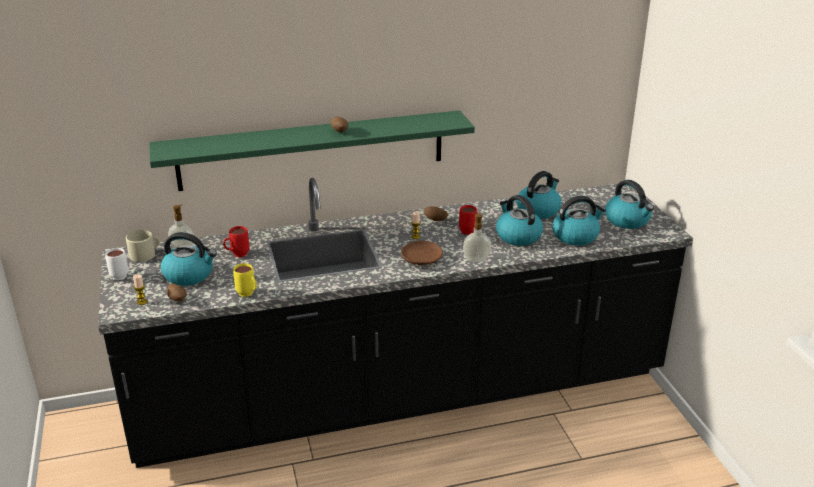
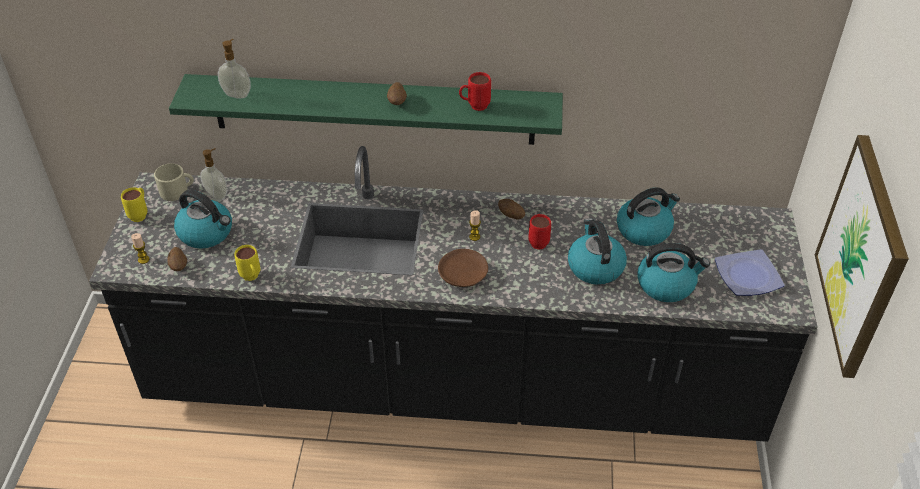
camera: 20 degrees right, 15 degrees up
white mug [105,248,129,280] -> yellow mug [121,187,147,222]
red mug [223,226,250,257] -> red mug moved to [459,72,491,111]
soap dispenser [463,213,491,262] -> soap dispenser moved to [218,39,251,99]
kettle [605,180,654,229] -> plate [715,249,785,296]
none -> picture [815,135,909,378]

